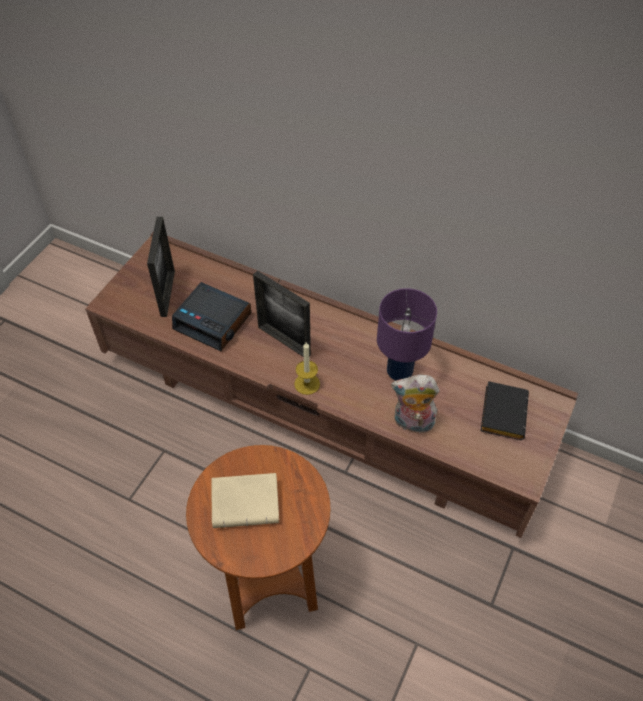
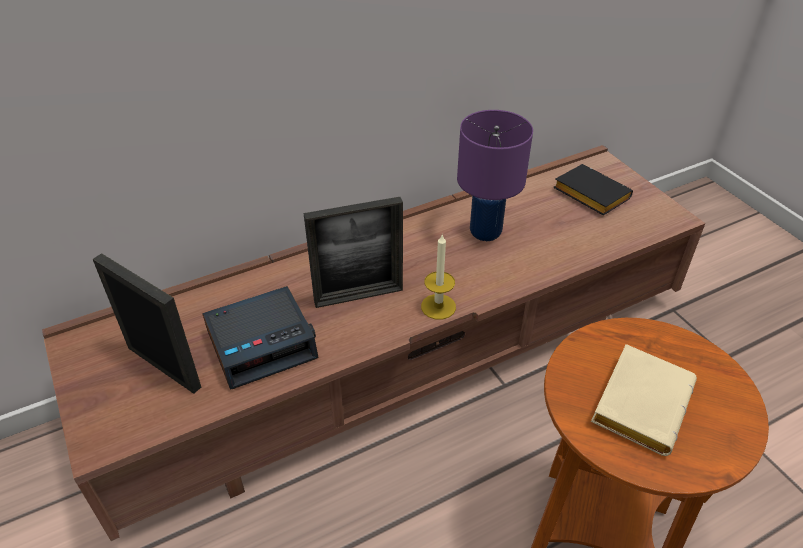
camera: 55 degrees left, 10 degrees down
plush toy [391,375,439,433] -> none

